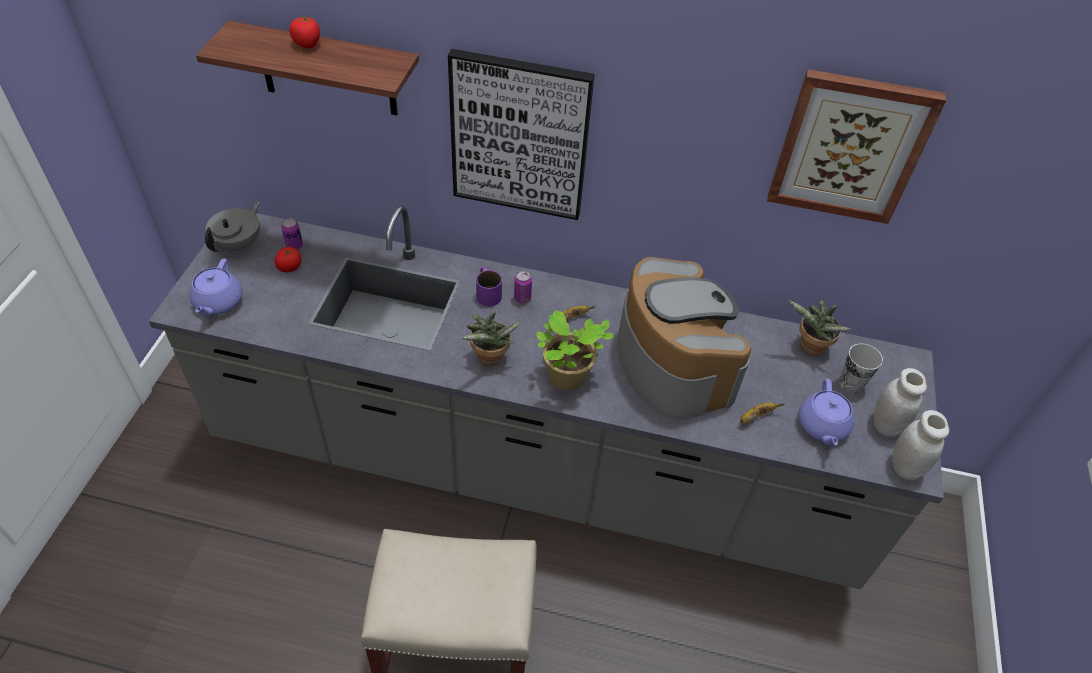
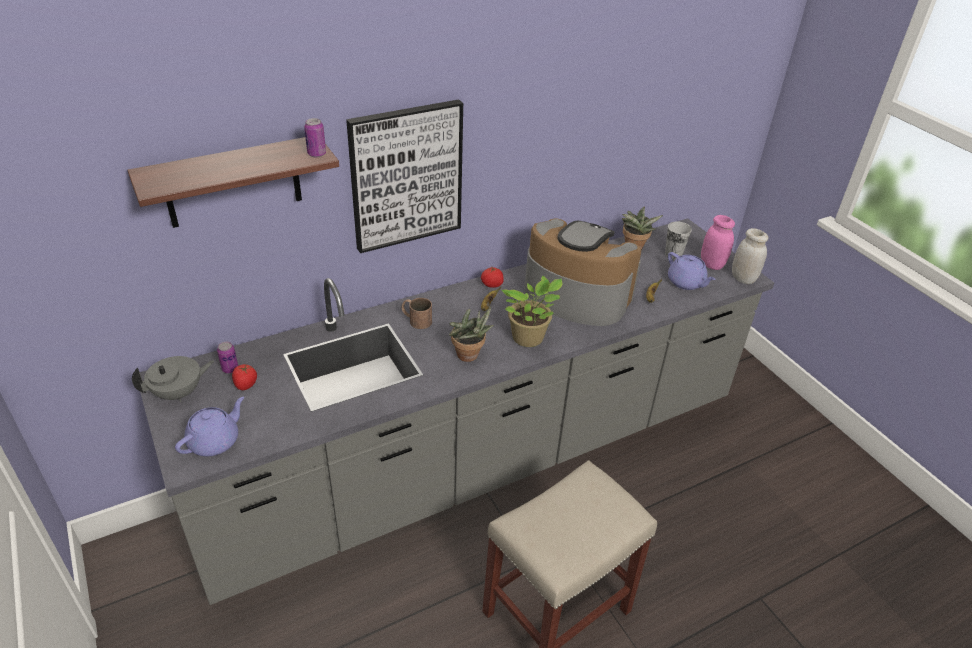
camera: 40 degrees left, 10 degrees down
purple teapot [189,259,242,316] -> purple teapot turned 105 degrees counterclockwise [175,397,244,456]
grey teapot [205,202,260,252] -> grey teapot turned 75 degrees clockwise [132,356,214,402]
tomato [289,16,320,48] -> tomato moved to [481,267,504,288]
purple mug [476,267,502,307] -> brown mug [402,298,432,329]
can [514,271,532,303] -> can moved to [304,118,326,157]
picture [767,69,946,224] -> none
white jar [874,368,927,437] -> pink jar [701,215,735,270]

